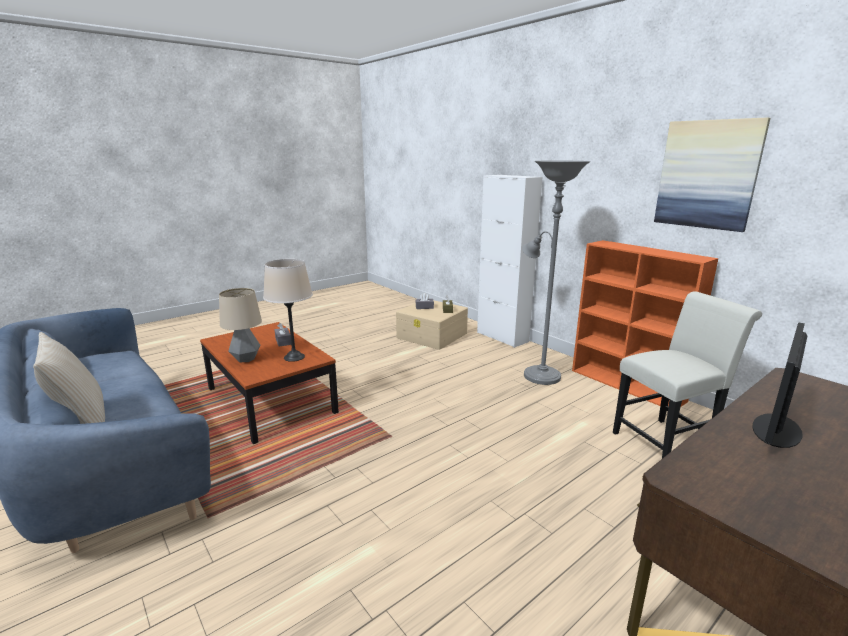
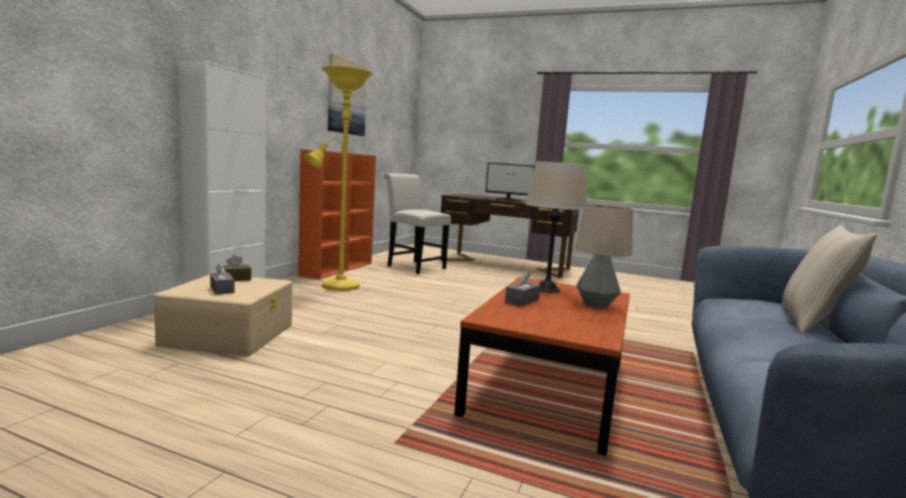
camera: 120 degrees left, 10 degrees down
grey floor lamp [522,161,591,385] -> yellow floor lamp [304,66,373,291]

